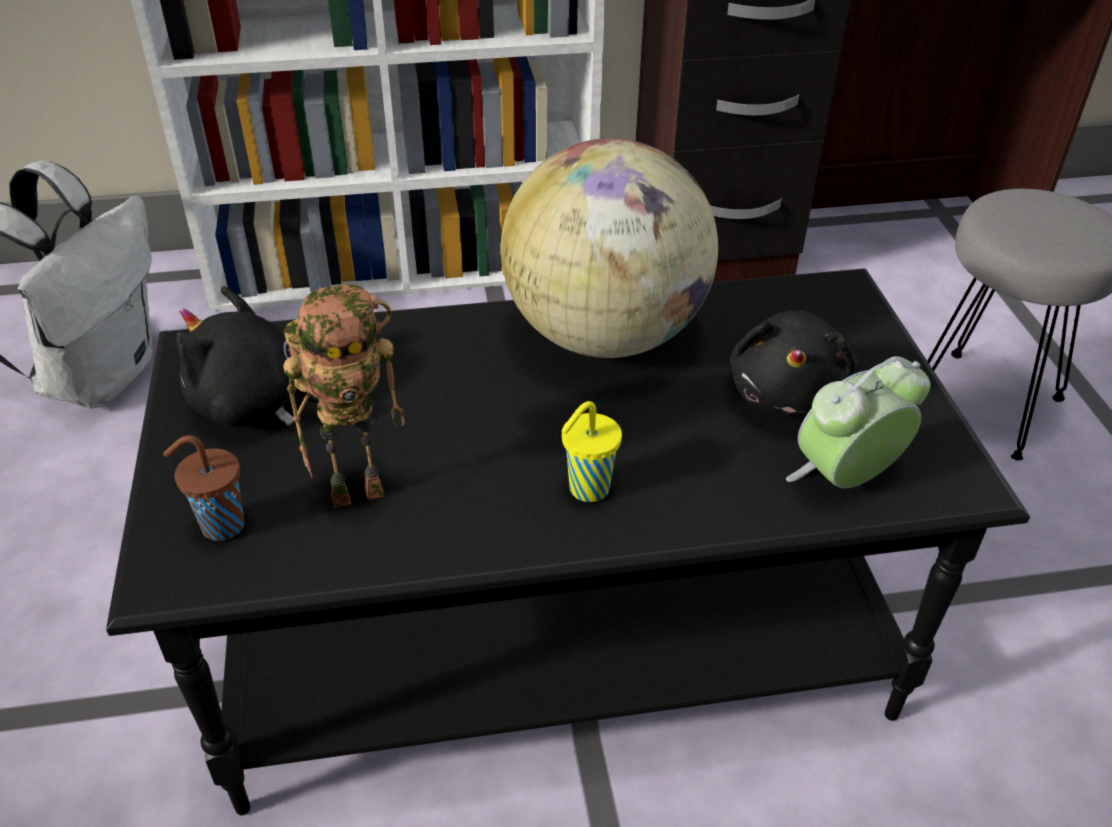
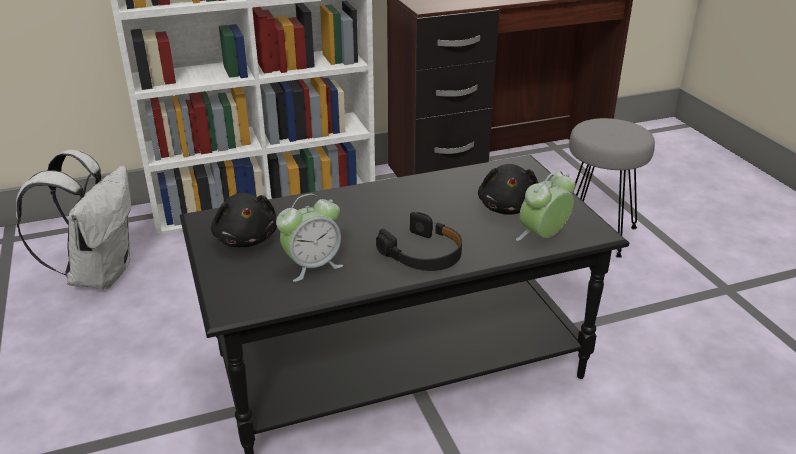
camera: 10 degrees left, 10 degrees down
brown cup [163,435,244,541] -> none
black plush toy [176,286,319,427] -> black plush toy turned 120 degrees counterclockwise [211,193,277,247]
toy robot [283,284,405,508] -> alarm clock [276,194,343,282]
globe [501,138,718,358] -> none
yellow cup [562,401,622,502] -> black headphones [376,212,462,271]

